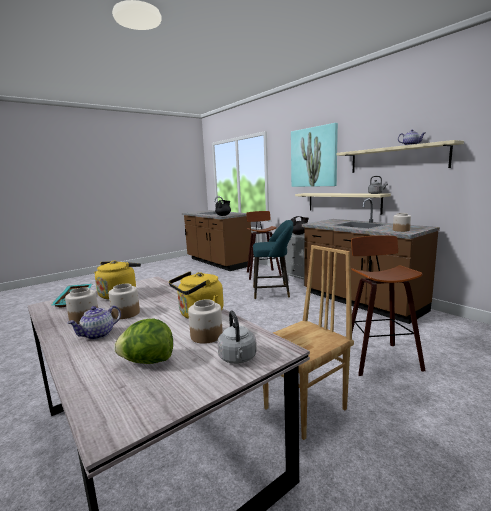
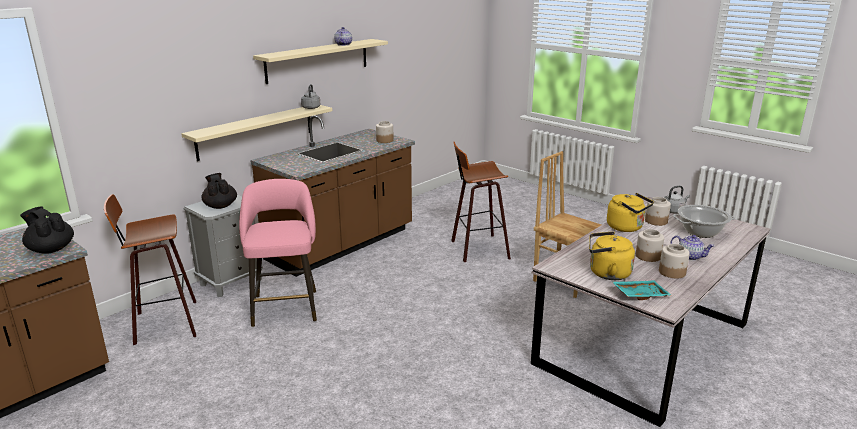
camera: 100 degrees left, 10 degrees up
lettuce [114,319,173,364] -> cooking pot [673,205,735,238]
turquoise stool [253,220,293,299] -> pink stool [239,179,317,327]
picture [291,123,338,187] -> none

